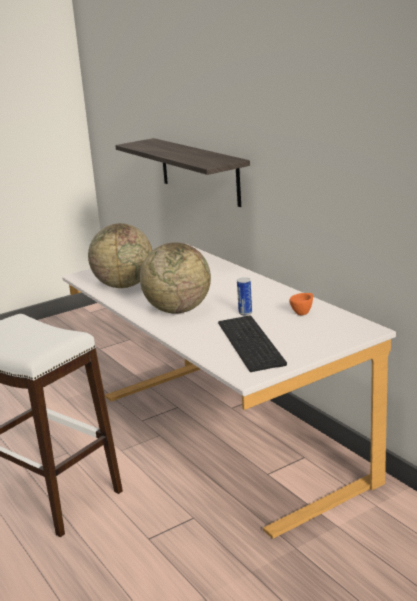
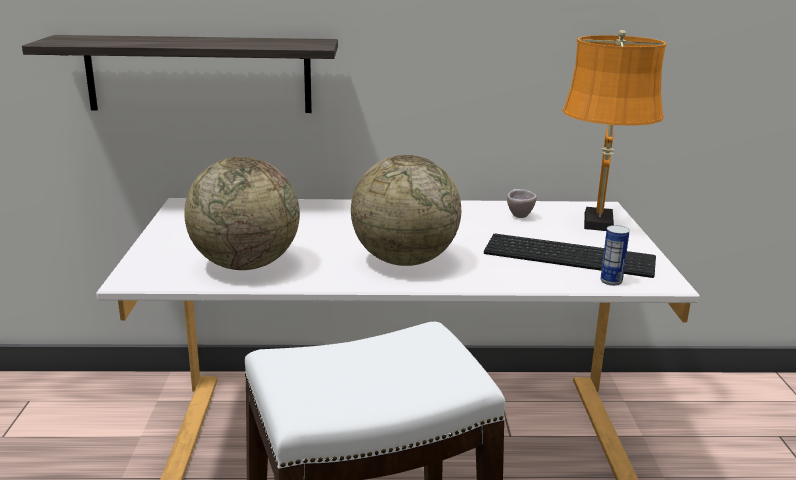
camera: 60 degrees left, 0 degrees up
can [237,277,252,315] -> can moved to [600,225,630,286]
orange cup [289,293,313,315] -> beige cup [507,189,537,218]
none -> orange table lamp [562,30,666,231]

